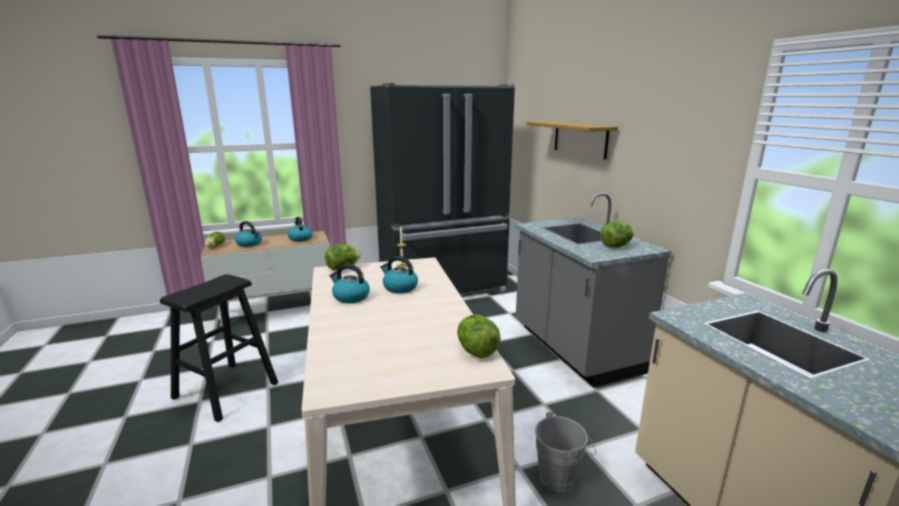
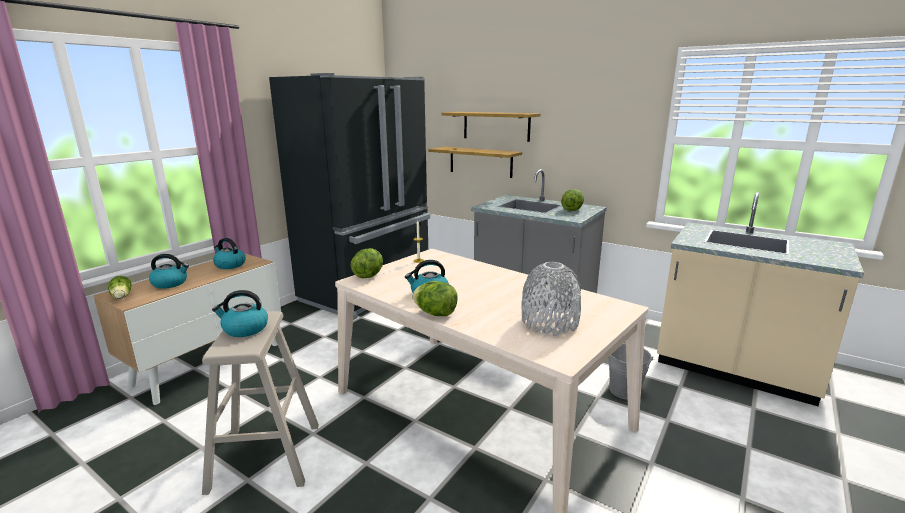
camera: 35 degrees left, 0 degrees up
black stool [160,274,278,422] -> beige stool [202,311,319,495]
kettle [380,256,418,294] -> kettle moved to [212,290,268,337]
lettuce [457,315,501,358] -> lettuce moved to [412,281,458,316]
none -> shelf [428,147,522,178]
none -> grey vase [521,262,581,336]

